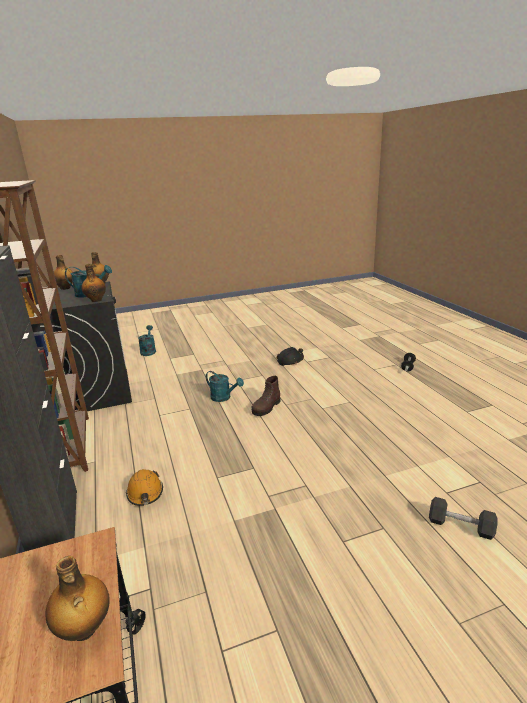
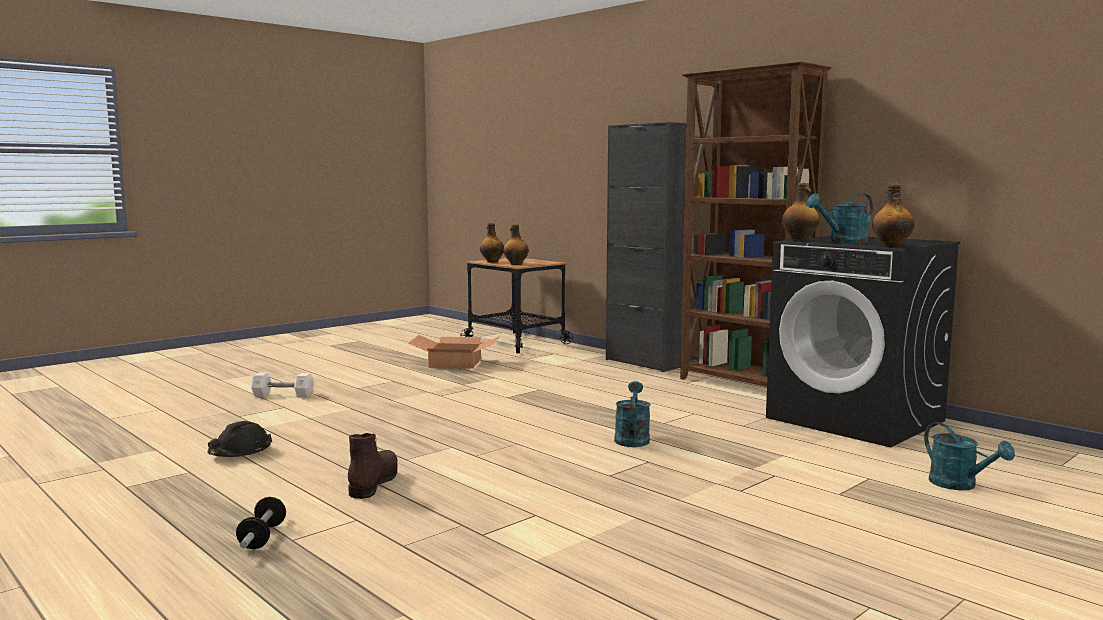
camera: 155 degrees right, 15 degrees down
bottle [54,255,73,290] -> bottle moved to [503,224,529,265]
orange hard hat [126,469,163,506] -> none
turquoise watering can [206,371,244,402] -> turquoise watering can turned 90 degrees clockwise [614,381,650,447]
brown boot [252,376,281,416] -> brown boot moved to [348,433,398,499]
black hard hat [276,347,304,366] -> black hard hat moved to [207,421,272,457]
black dumbbell [429,497,498,540] -> white dumbbell [251,373,314,397]
none -> cardboard box [409,335,500,369]

